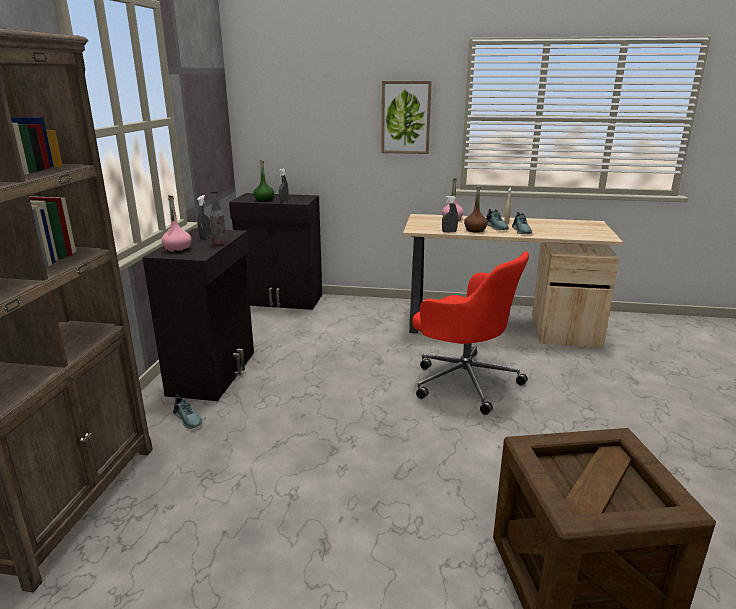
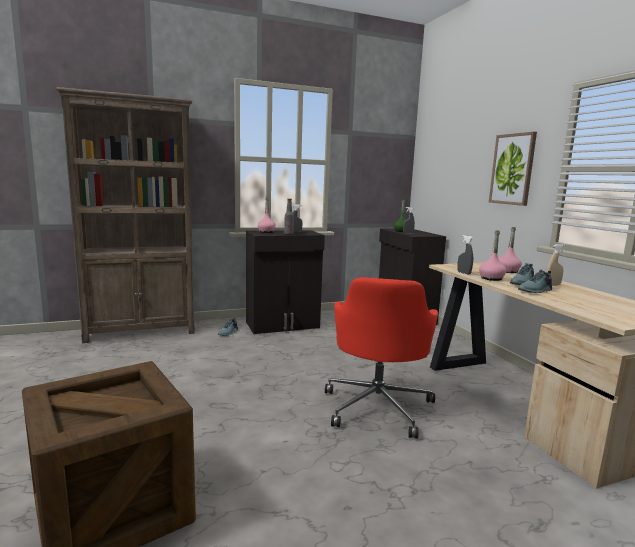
camera: 60 degrees right, 10 degrees down
brown bottle [464,186,488,233] -> pink bottle [479,230,506,281]

